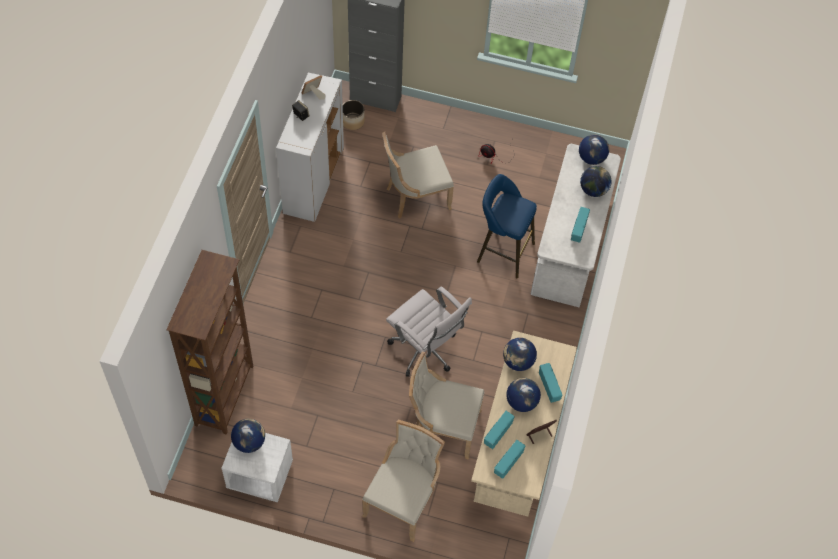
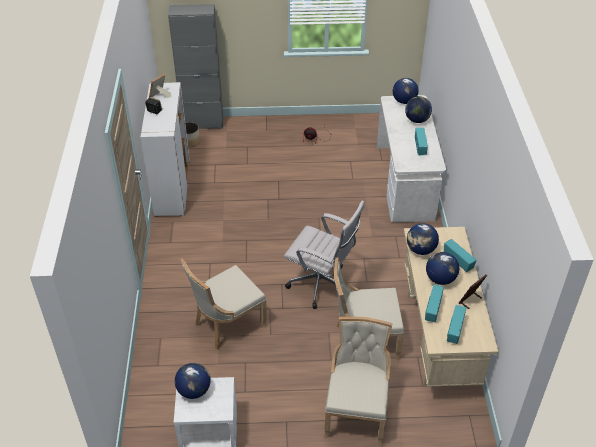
camera: 15 degrees left, 15 degrees down
brown bookcase [166,250,253,435] -> none
beige chair [383,132,454,218] -> beige chair moved to [180,258,268,350]
blue stool [477,174,537,278] -> none

